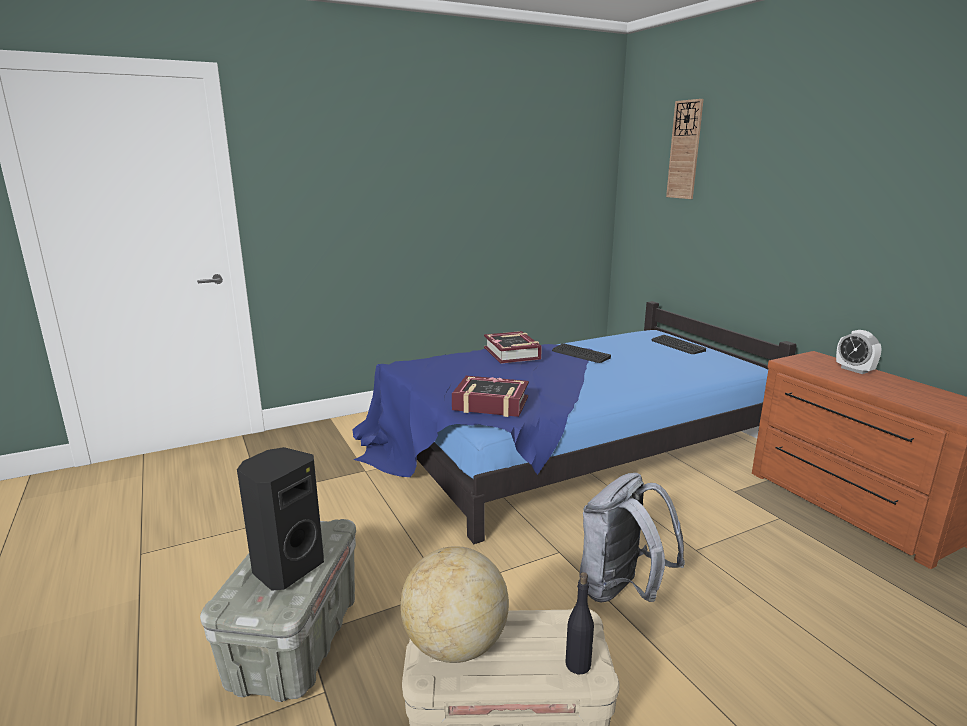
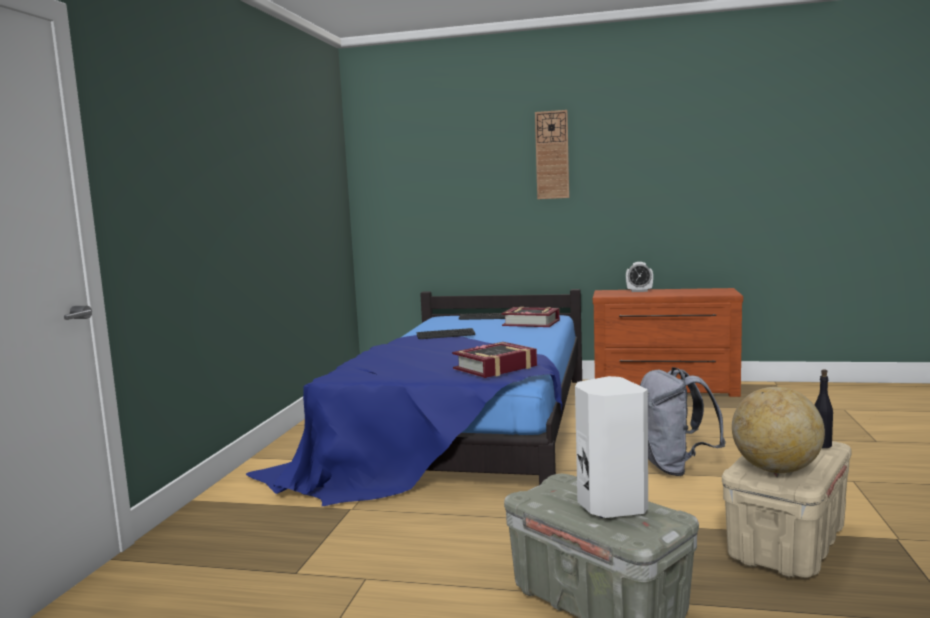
camera: 50 degrees left, 10 degrees down
black speaker [237,447,324,591] -> white speaker [575,376,648,518]
book [484,331,542,364] -> book moved to [502,307,560,327]
wall clock [666,99,704,199] -> wall clock moved to [535,110,569,199]

